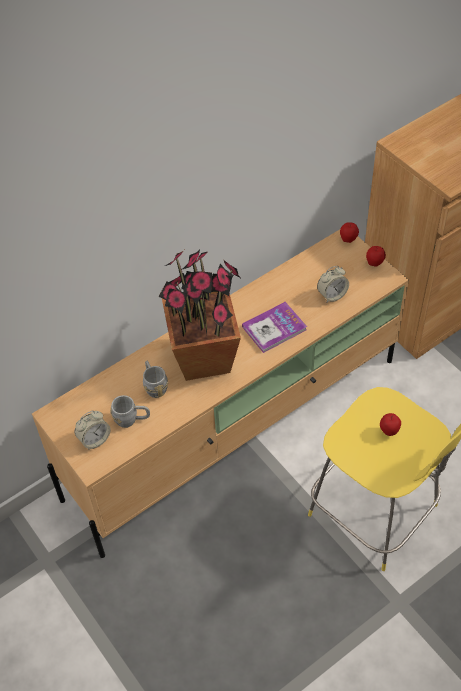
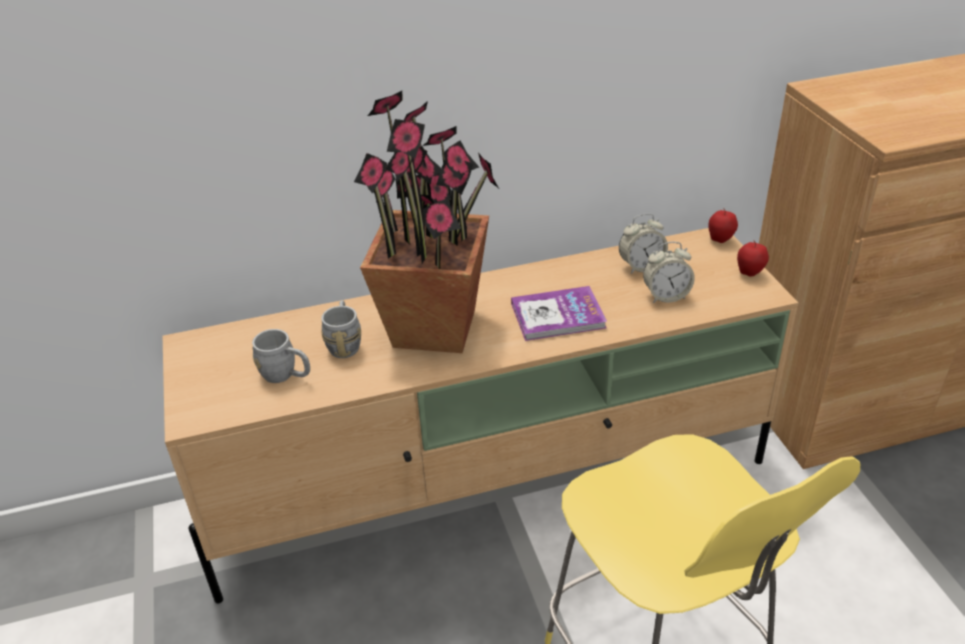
camera: 20 degrees right, 15 degrees down
alarm clock [75,411,111,449] -> alarm clock moved to [619,213,668,274]
apple [380,413,401,436] -> none

